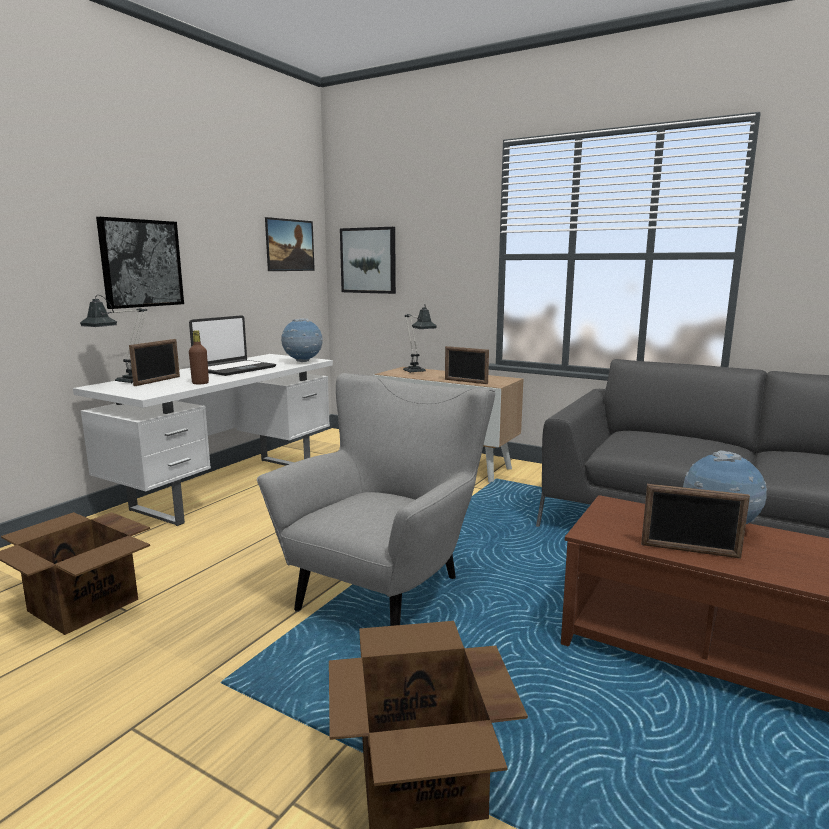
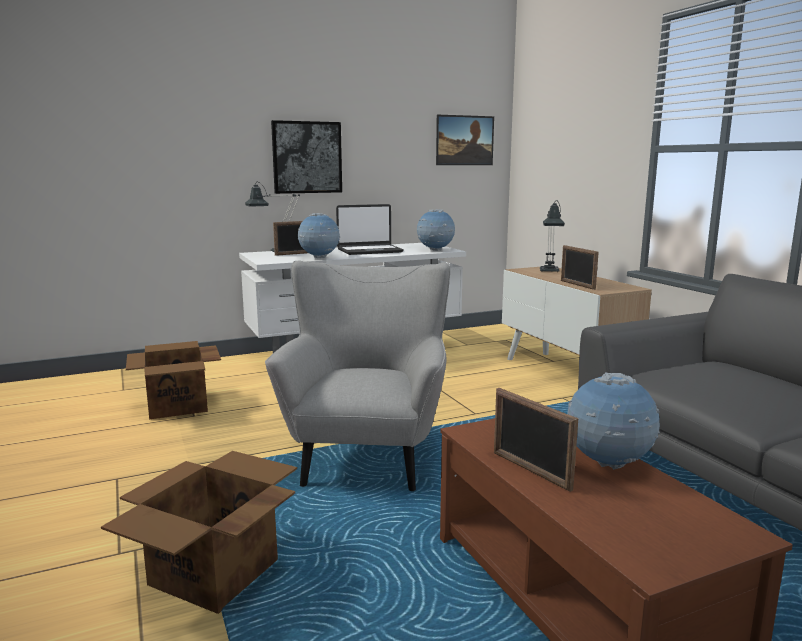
camera: 35 degrees right, 0 degrees up
brown bottle [189,330,209,384] -> globe [298,213,340,258]
grey armchair [257,373,495,626] -> grey armchair turned 60 degrees counterclockwise [265,260,450,491]
picture [340,227,396,294] -> none

